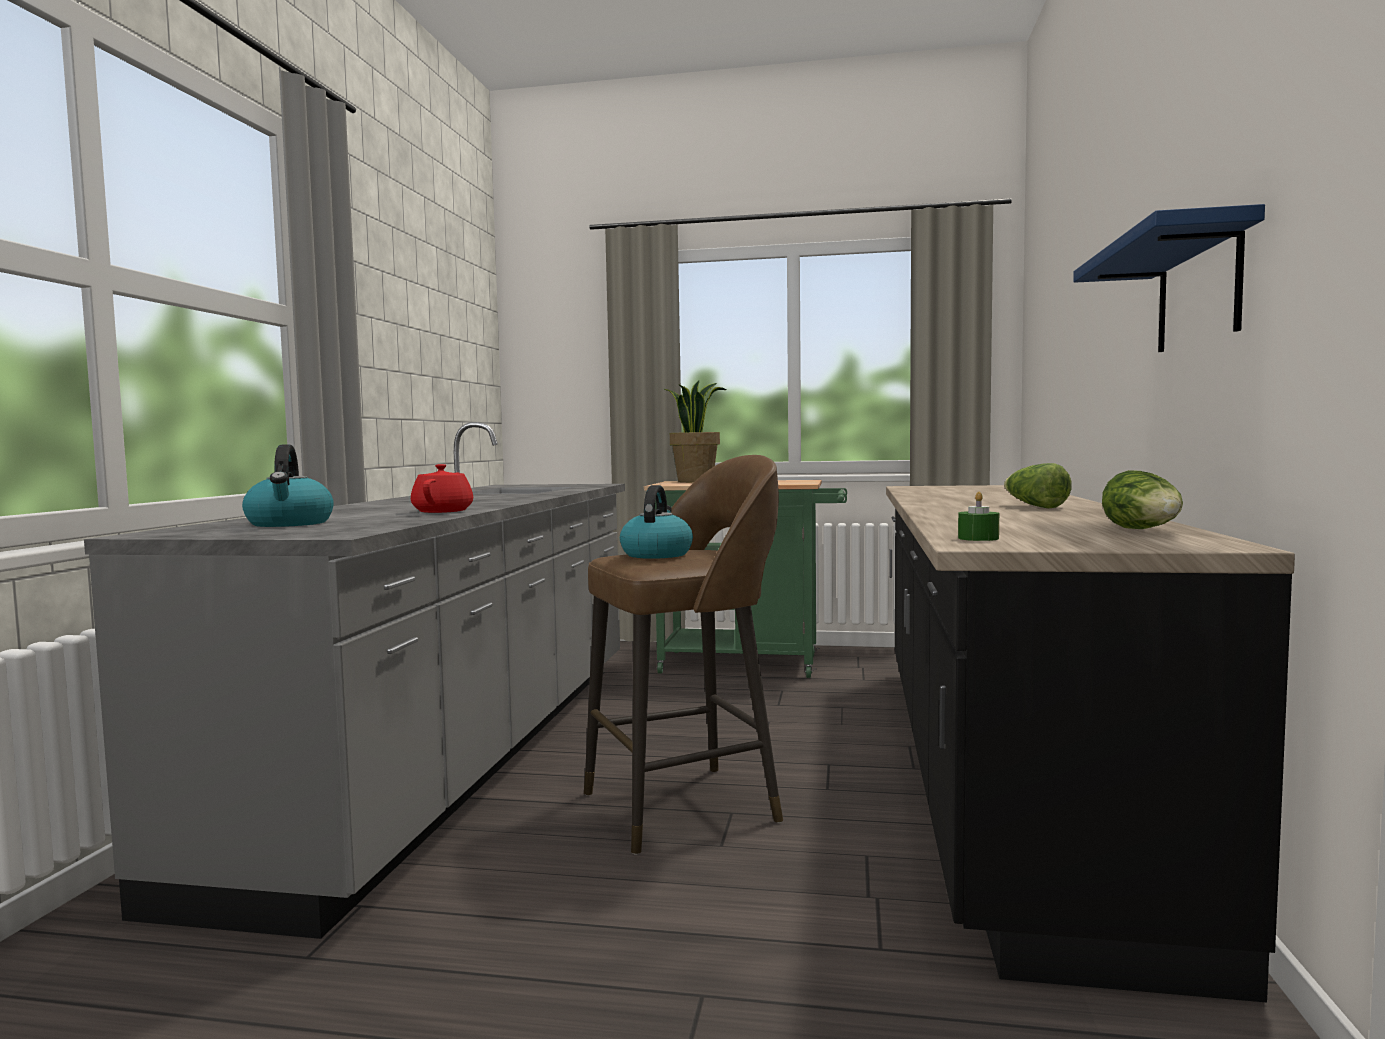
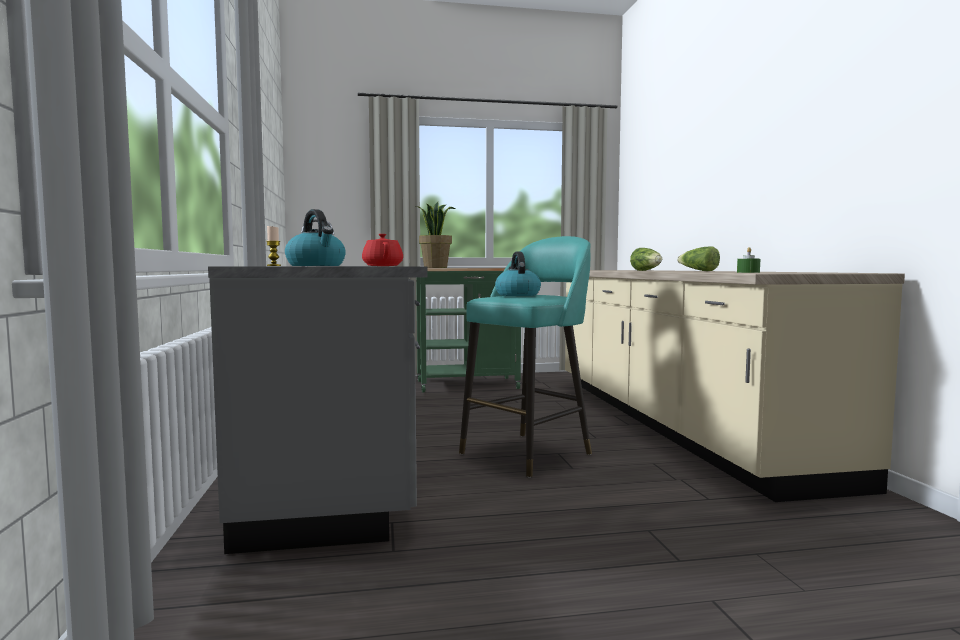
camera: 20 degrees left, 0 degrees up
brown stool [584,455,783,855] -> turquoise stool [459,236,592,478]
black counter [886,485,1295,1003] -> beige counter [565,270,905,502]
blue shelf [1073,204,1265,352] -> none
lettuce [1102,470,1183,529] -> lettuce moved to [630,248,662,271]
none -> candle [266,226,281,266]

